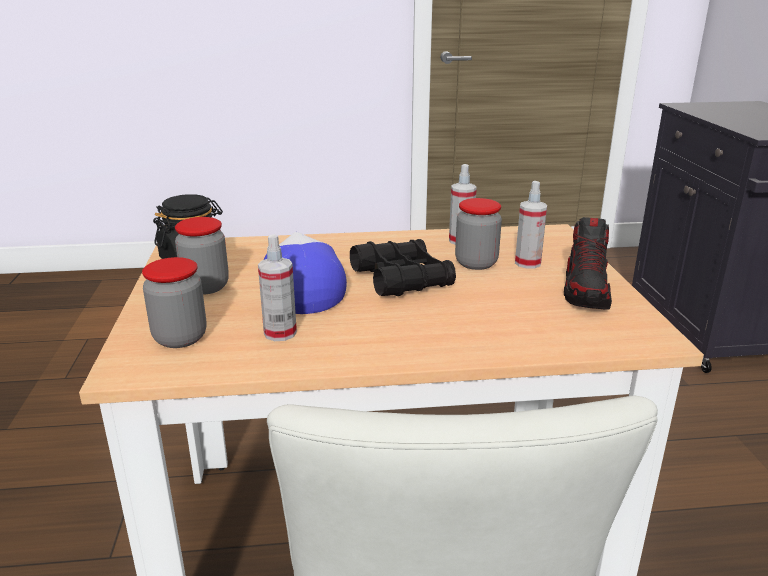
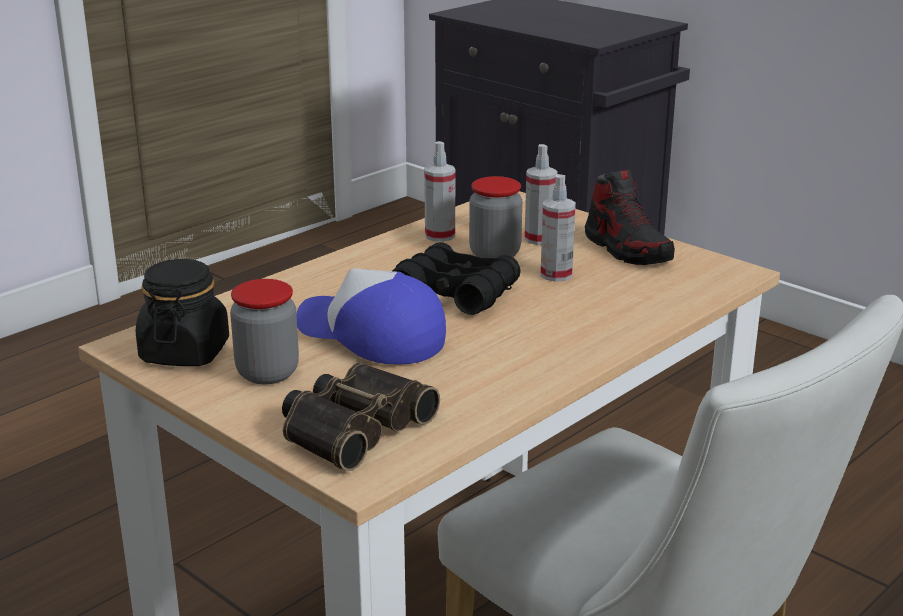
camera: 40 degrees left, 0 degrees up
jar [142,257,207,348] -> binoculars [282,362,440,471]
spray bottle [258,234,297,341] -> spray bottle moved to [541,174,576,282]

